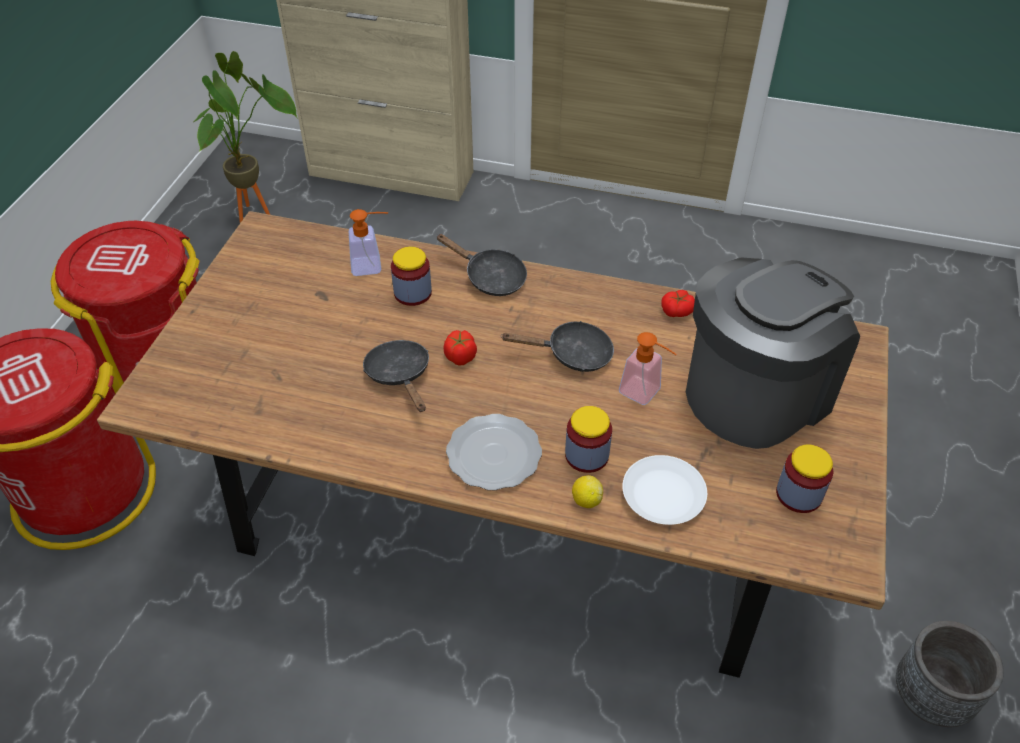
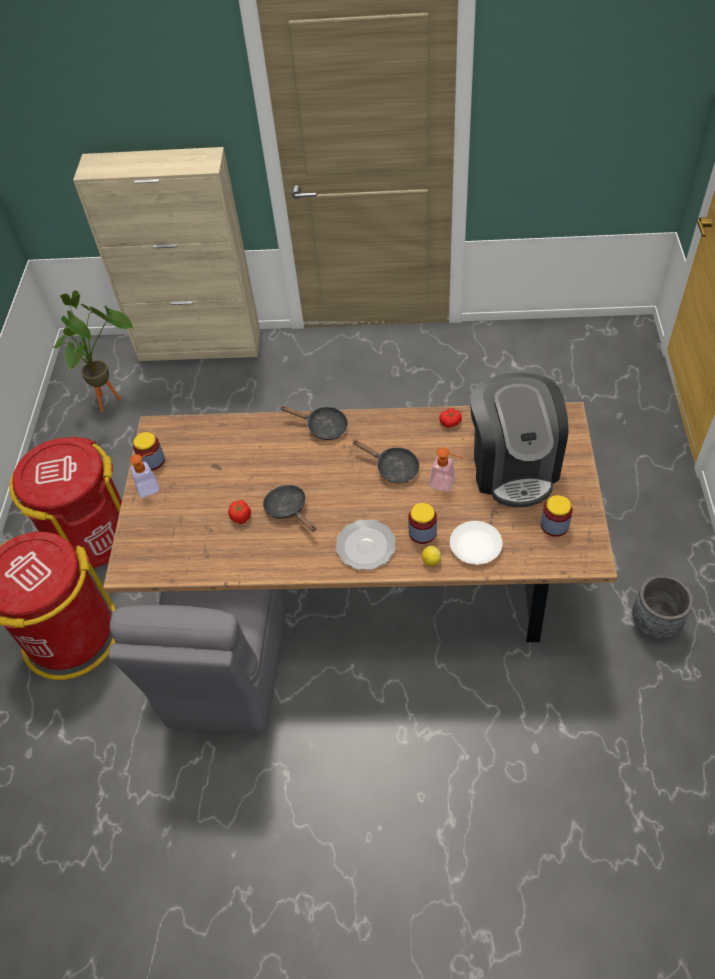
camera: 10 degrees left, 5 degrees up
soap dispenser [348,209,388,276] -> soap dispenser moved to [130,452,160,498]
jar [391,247,432,306] -> jar moved to [133,432,165,470]
tomato [443,330,477,366] -> tomato moved to [228,500,251,524]
black frying pan [502,321,614,372] -> black frying pan turned 45 degrees clockwise [352,440,419,484]
coffee machine [686,257,860,449] -> coffee machine turned 135 degrees clockwise [470,373,568,507]
none -> grey chair [108,589,286,735]

